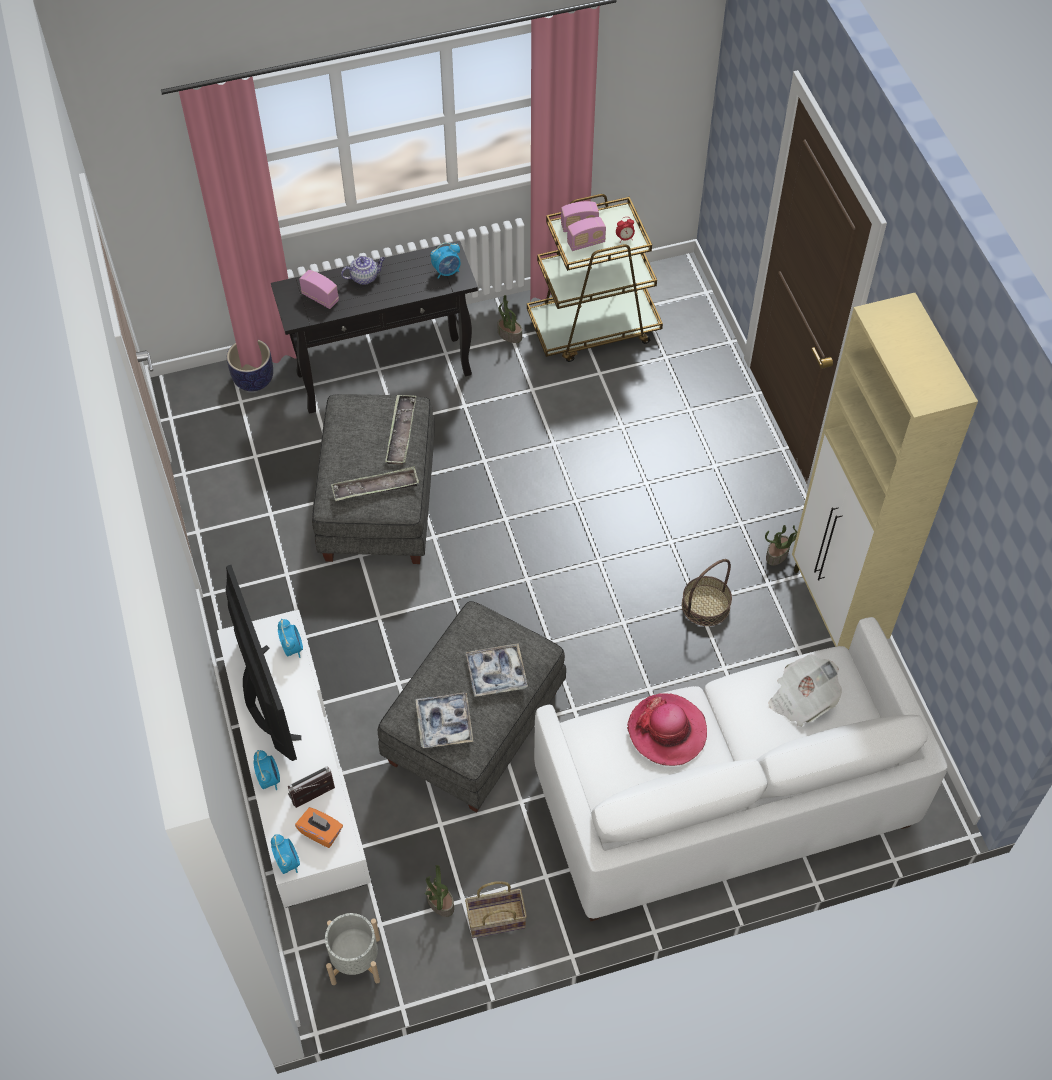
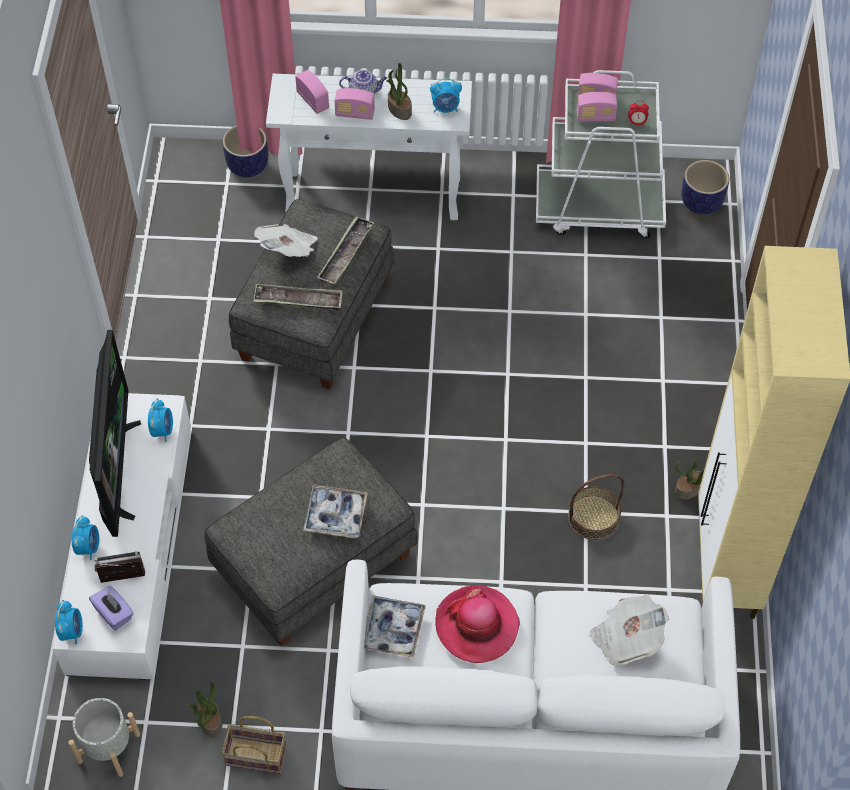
camera: 20 degrees right, 0 degrees up
black console table [271,241,478,413] -> white console table [266,74,472,220]
orange tissue box [295,807,343,848] -> purple tissue box [89,586,134,631]
tray [415,693,474,748] -> tray moved to [364,595,426,658]
potted plant [498,295,522,343] -> potted plant moved to [386,63,412,120]
brown cart [527,194,663,362] -> white cart [536,70,666,239]
none -> newspaper [254,224,318,257]
none -> radio [334,88,375,120]
none -> planter [681,160,729,215]

